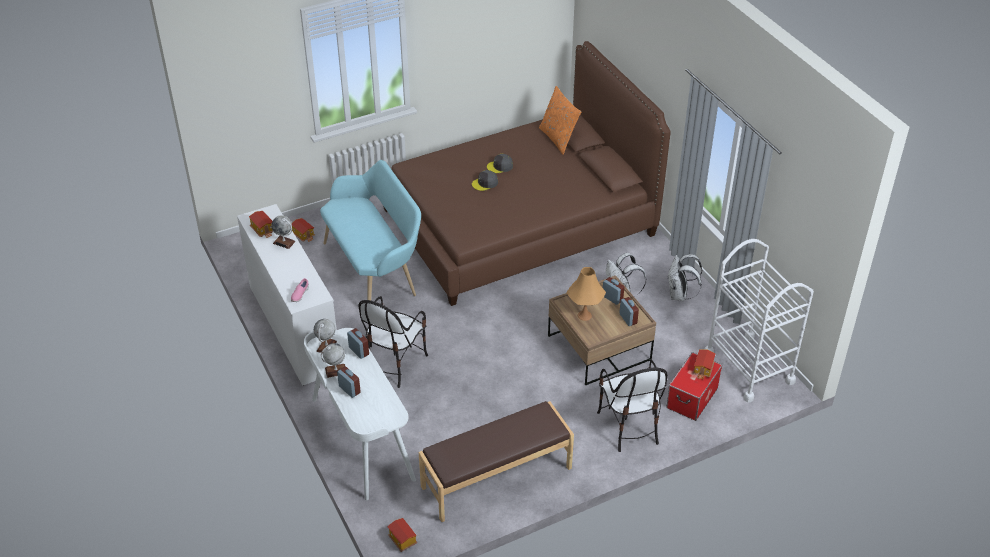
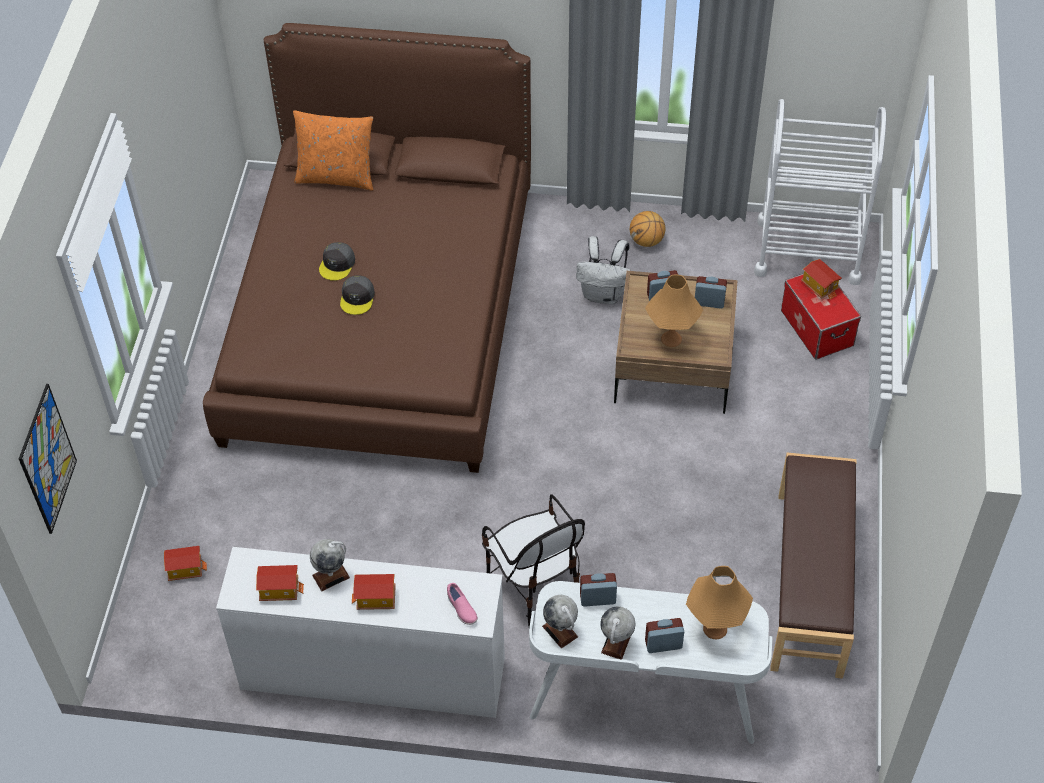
camera: 55 degrees left, 10 degrees up
turquoise bench [320,160,421,300] -> none
toy house [387,518,417,552] -> toy house moved to [352,574,396,610]
chair [597,360,668,452] -> none
white backpack [668,254,702,301] -> basketball [630,211,665,247]
none -> picture [19,384,77,534]
none -> orange table lamp [686,566,753,639]

